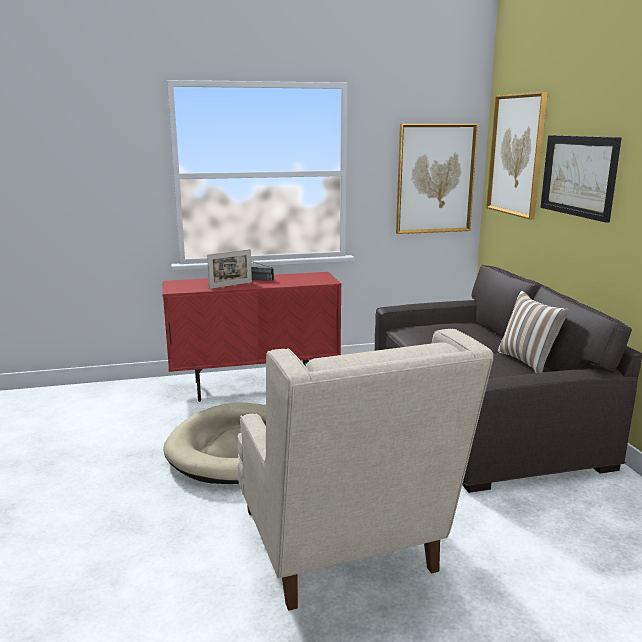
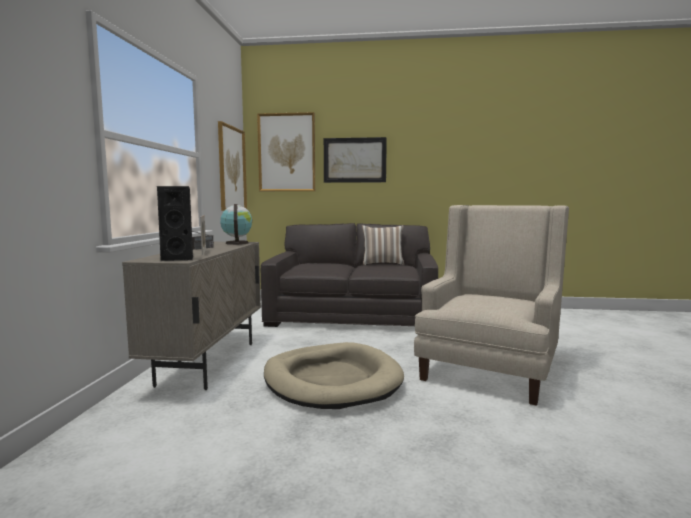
camera: 70 degrees left, 10 degrees down
red cabinet [162,272,342,402] -> beige cabinet [122,242,261,390]
beige armchair [238,329,493,610] -> beige armchair turned 60 degrees counterclockwise [414,205,569,406]
none -> black speaker [157,186,193,261]
none -> globe [220,204,252,245]

